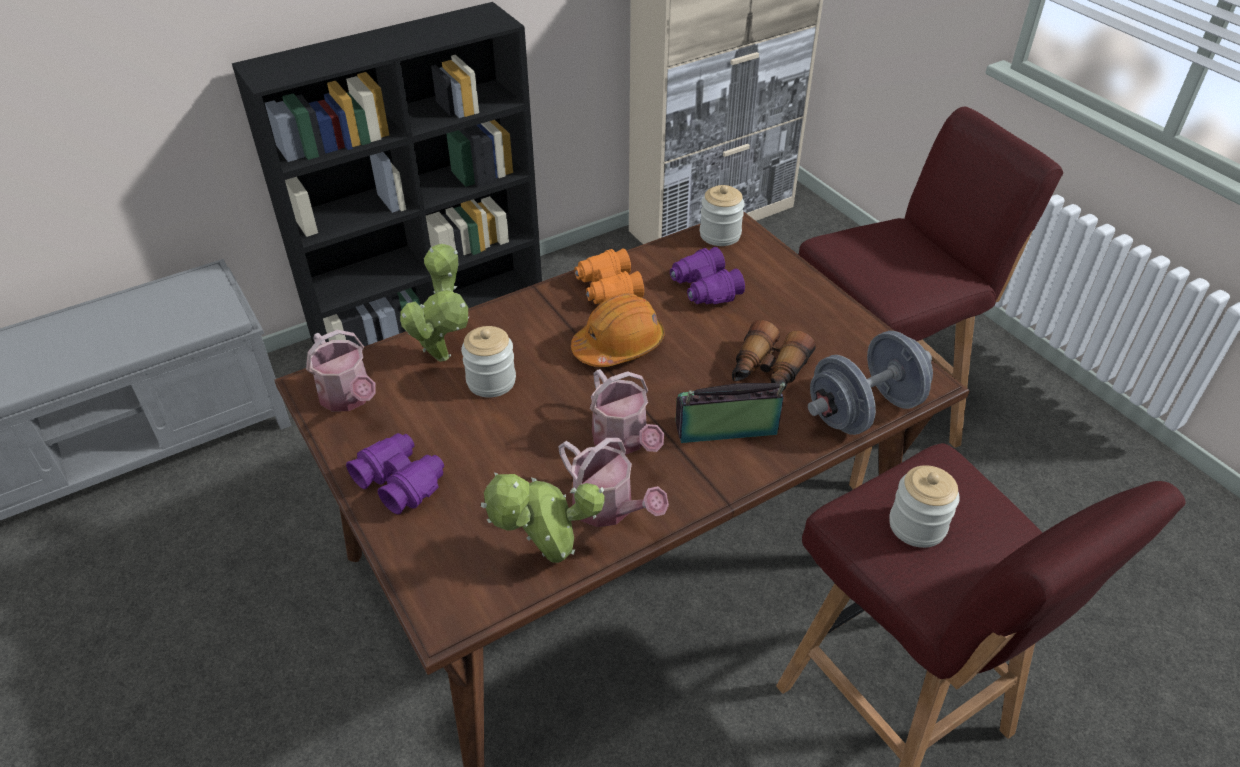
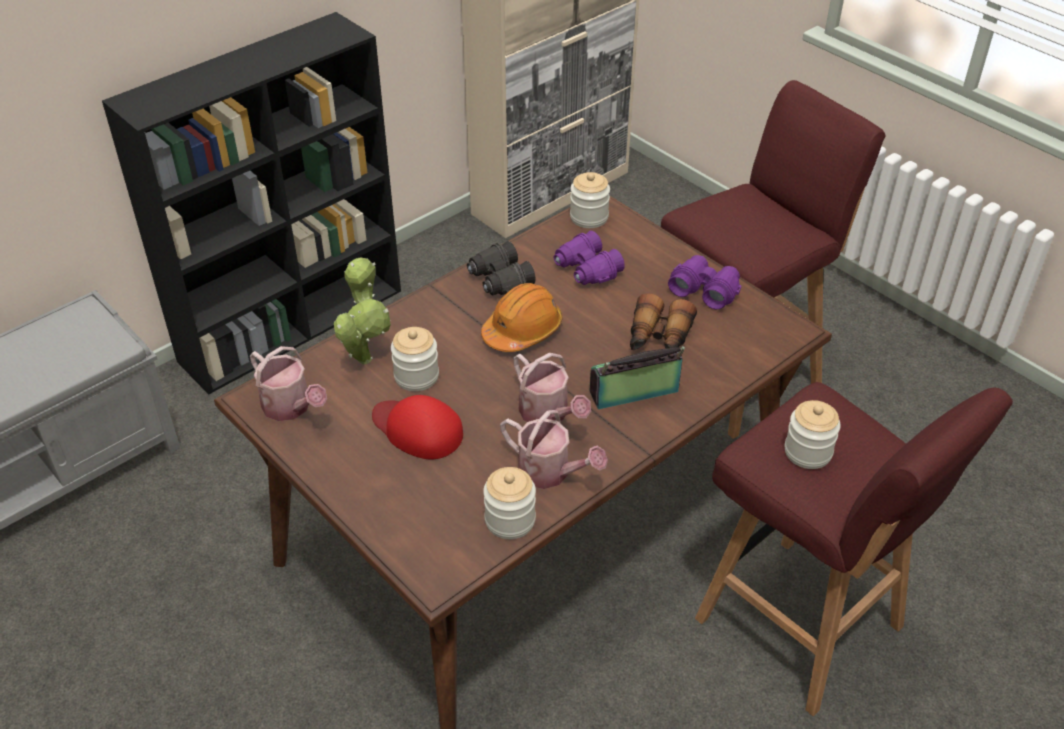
camera: 10 degrees left, 0 degrees up
purple binoculars [346,433,444,514] -> purple binoculars moved to [668,255,742,309]
potted plant [481,473,605,563] -> jar [483,467,536,539]
orange binoculars [575,248,644,304] -> black binoculars [467,241,536,295]
grey dumbbell [808,331,933,435] -> none
none -> red cap [372,395,463,459]

